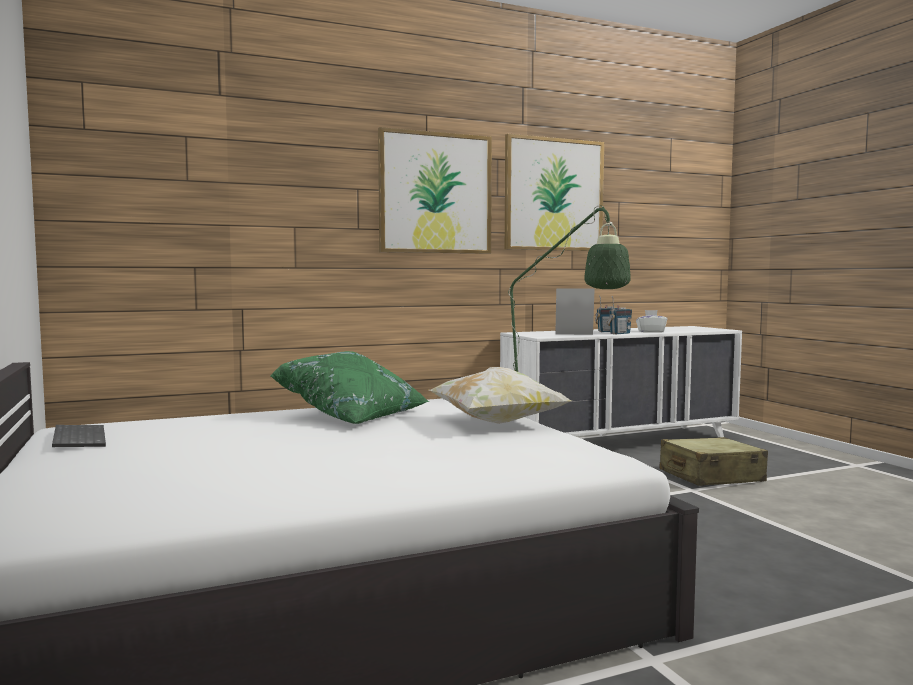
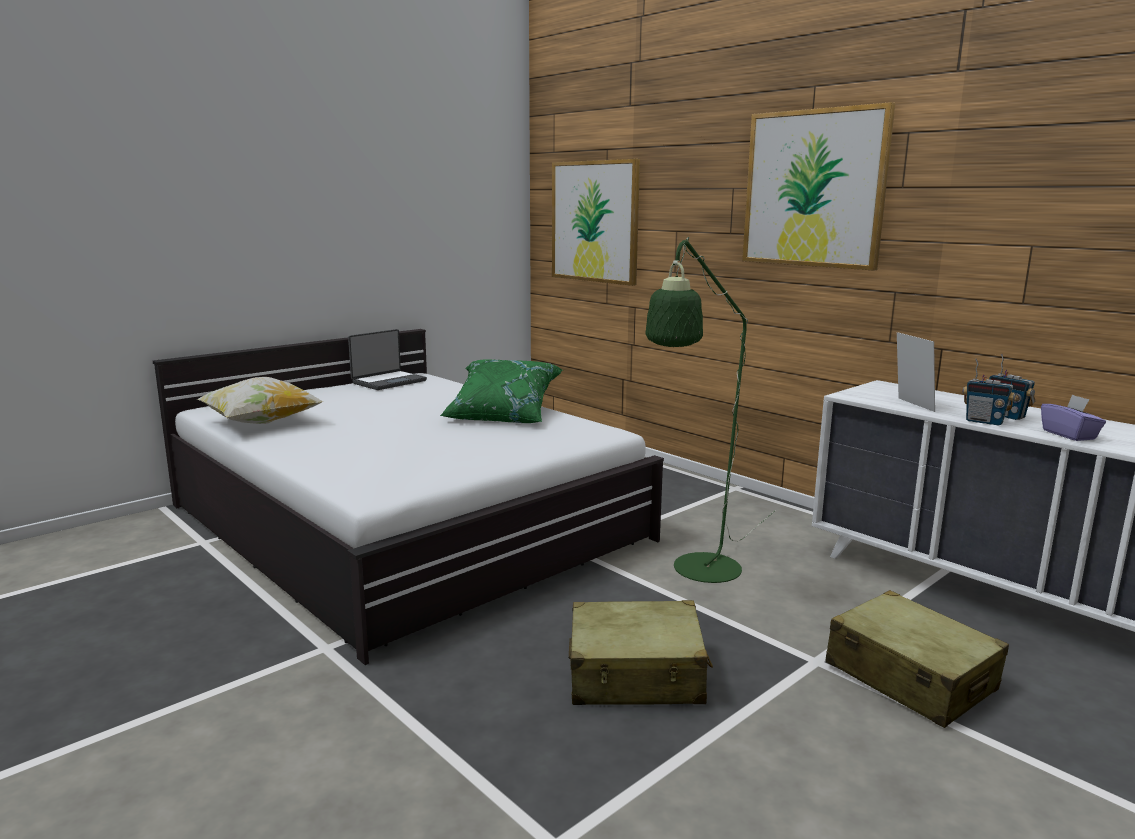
camera: 70 degrees right, 10 degrees up
keyboard [52,425,106,447] -> laptop [348,329,427,390]
pillow [430,367,571,424] -> pillow moved to [197,377,323,424]
picture [505,134,604,251] -> picture moved to [552,159,640,286]
white tissue box [636,310,667,333] -> purple tissue box [1041,394,1106,441]
none -> beige suitcase [569,600,713,705]

